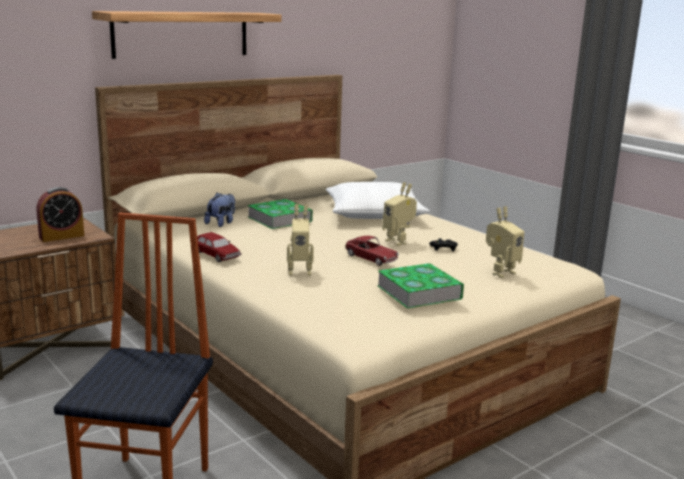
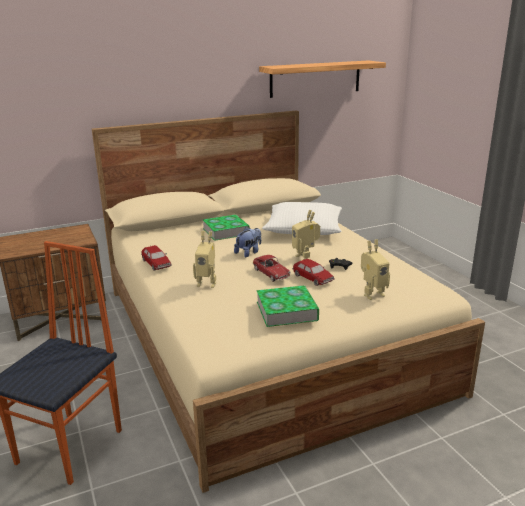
camera: 15 degrees right, 5 degrees up
alarm clock [36,187,84,242] -> none
shelf [92,11,281,59] -> shelf moved to [259,60,386,98]
plush toy [204,193,235,227] -> plush toy moved to [234,227,261,257]
none -> toy car [292,259,335,286]

